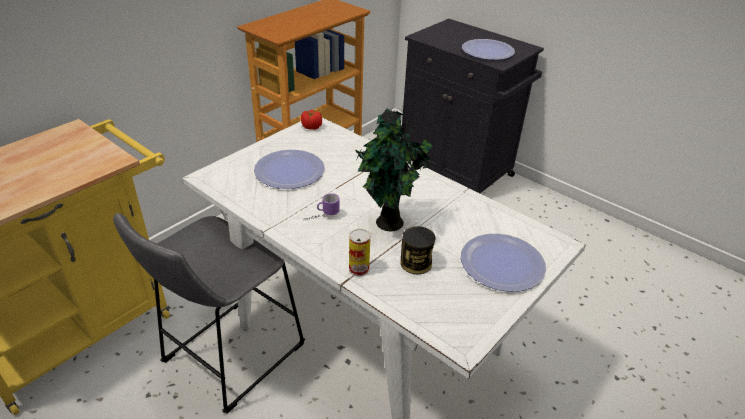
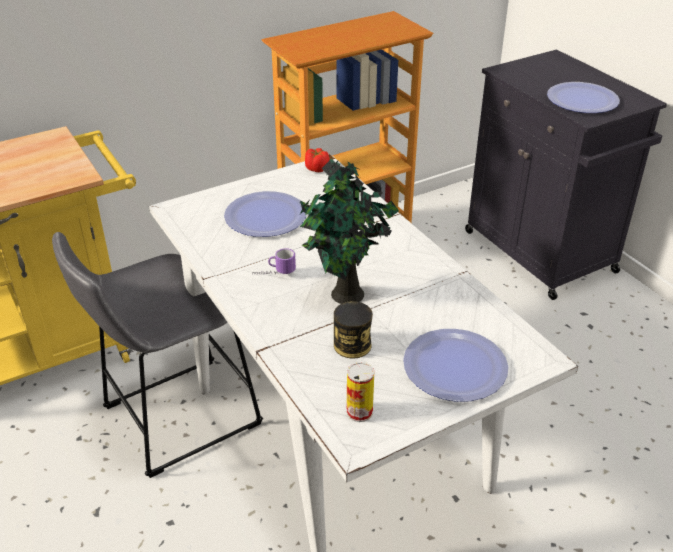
camera: 20 degrees right, 0 degrees up
can [349,229,371,276] -> can moved to [347,362,374,422]

